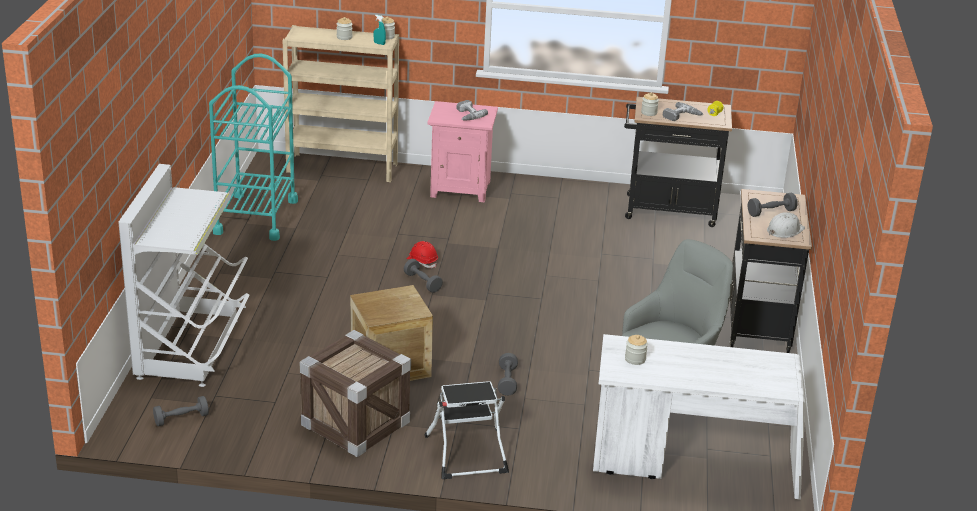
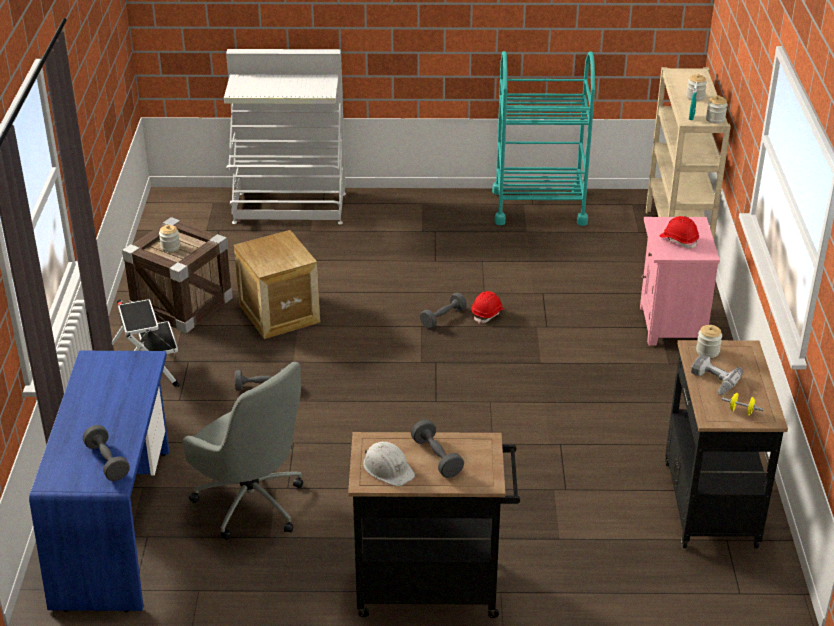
camera: 85 degrees right, 5 degrees up
grey dumbbell [153,396,209,426] -> grey dumbbell moved to [83,425,130,481]
power drill [457,100,488,121] -> red hard hat [659,216,699,249]
white desk [593,334,805,499] -> blue desk [29,351,169,612]
jar [625,335,648,365] -> jar moved to [159,225,180,252]

